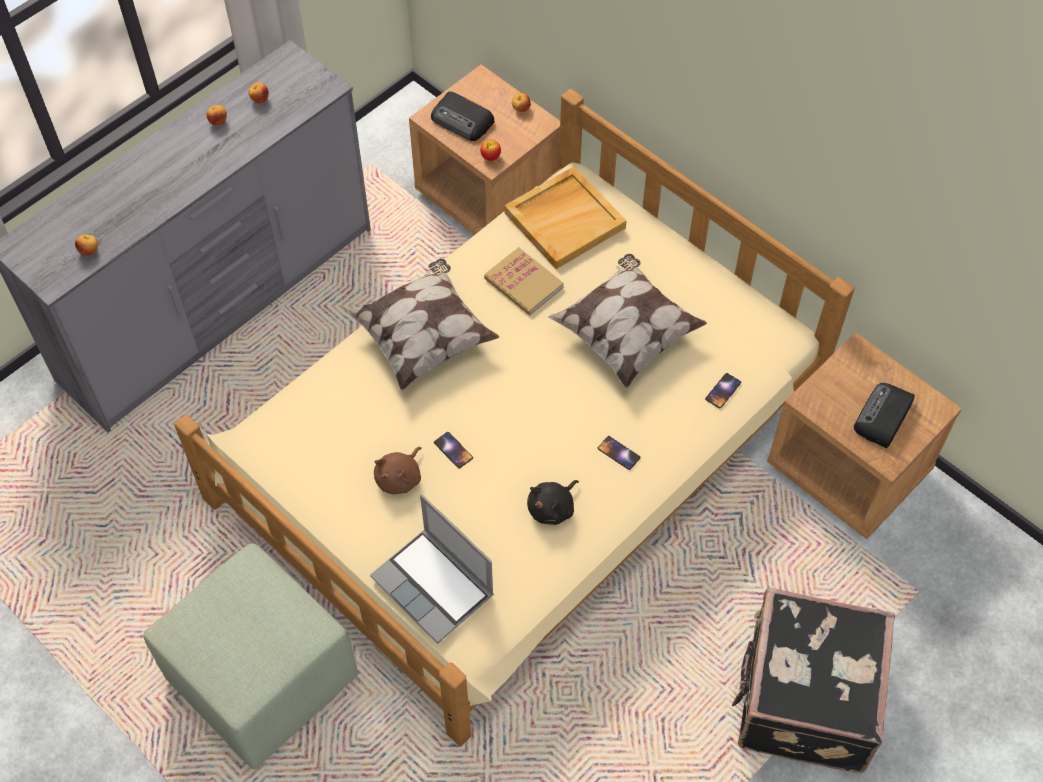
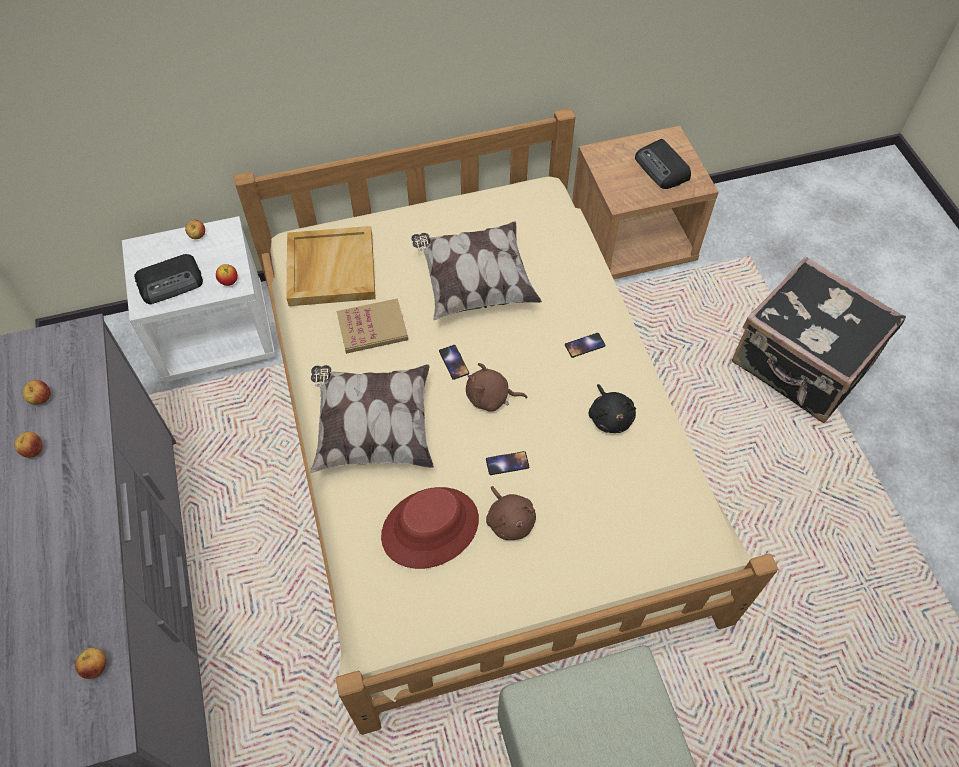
camera: 60 degrees left, 0 degrees up
laptop [370,494,494,644] -> none
brown nightstand [409,64,560,234] -> white nightstand [122,216,276,383]
phone [705,373,741,409] -> phone moved to [439,345,469,380]
none -> red hat [381,487,479,569]
none -> brown plush toy [466,363,527,412]

